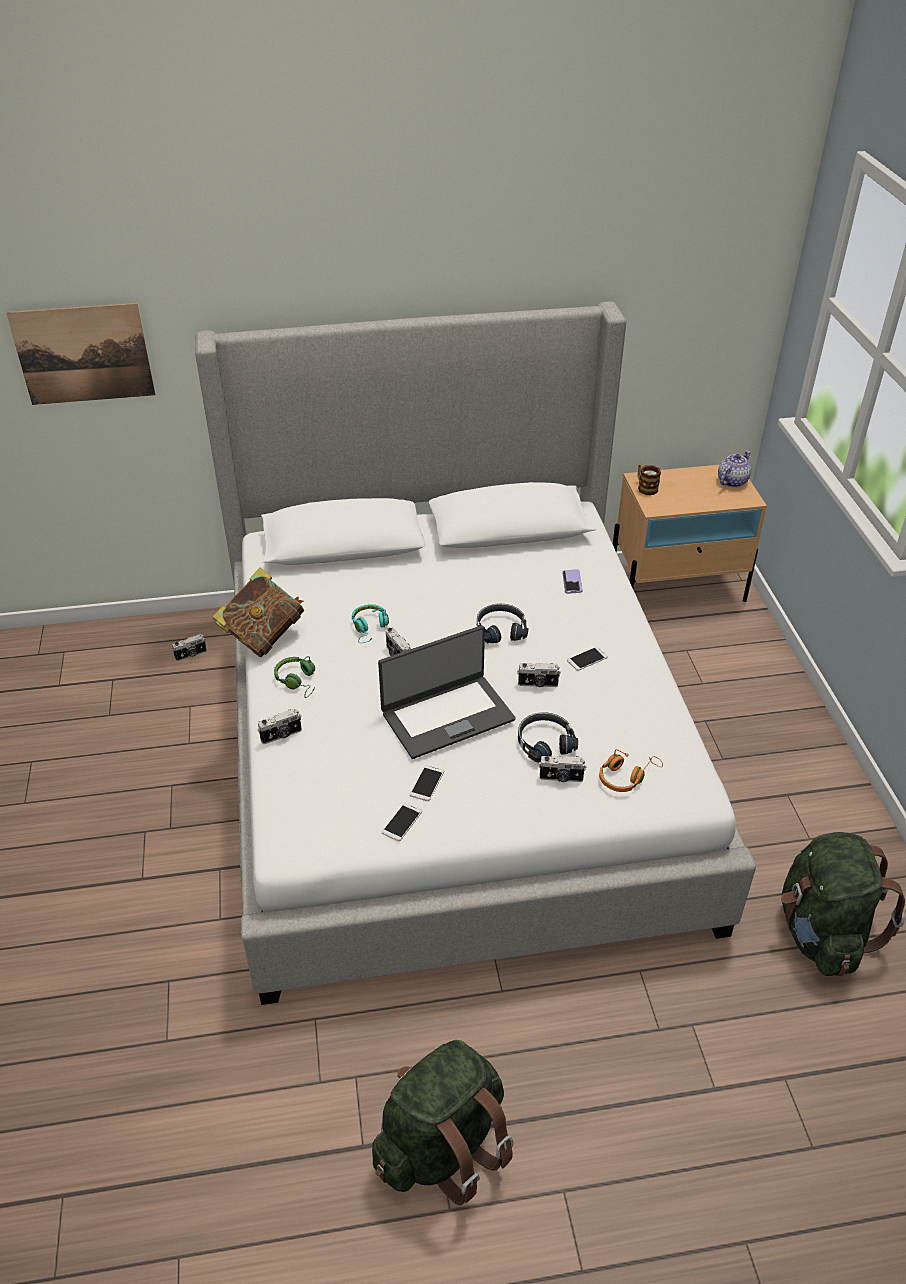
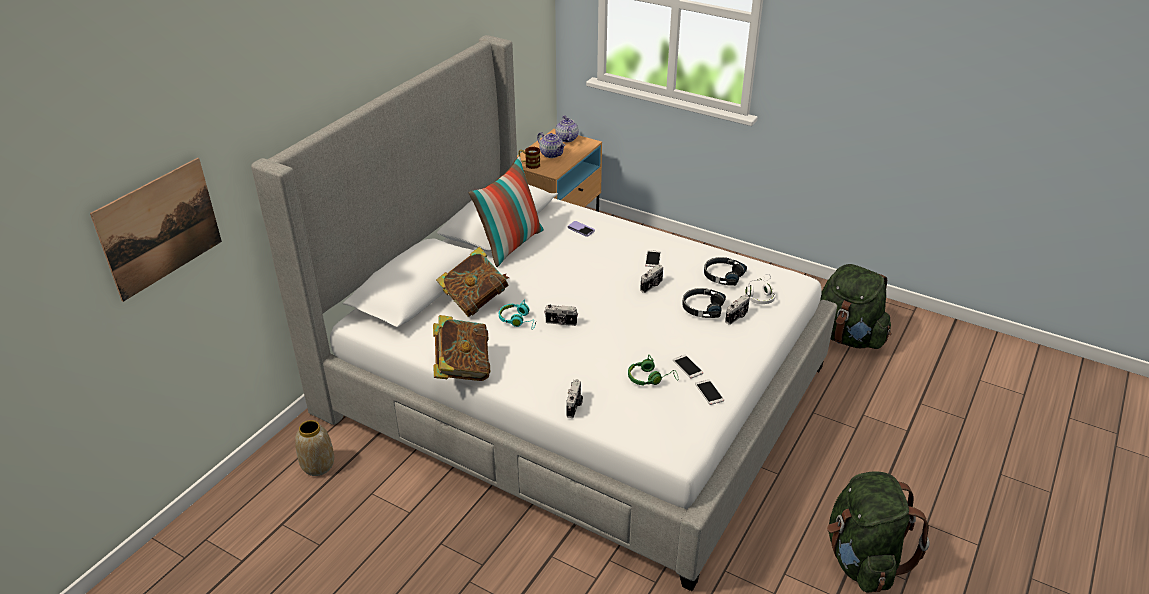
camera: 50 degrees left, 5 degrees down
camera [172,634,207,661] -> vase [295,420,334,476]
green headphones [274,656,315,698] -> green headphones moved to [628,355,678,385]
laptop [378,625,515,759] -> none
black headphones [477,604,528,643] -> black headphones moved to [704,257,747,286]
orange headphones [599,749,663,792] -> white headphones [745,274,776,304]
none -> book [436,247,510,317]
none -> pillow [469,156,544,267]
none -> teapot [537,132,566,158]

